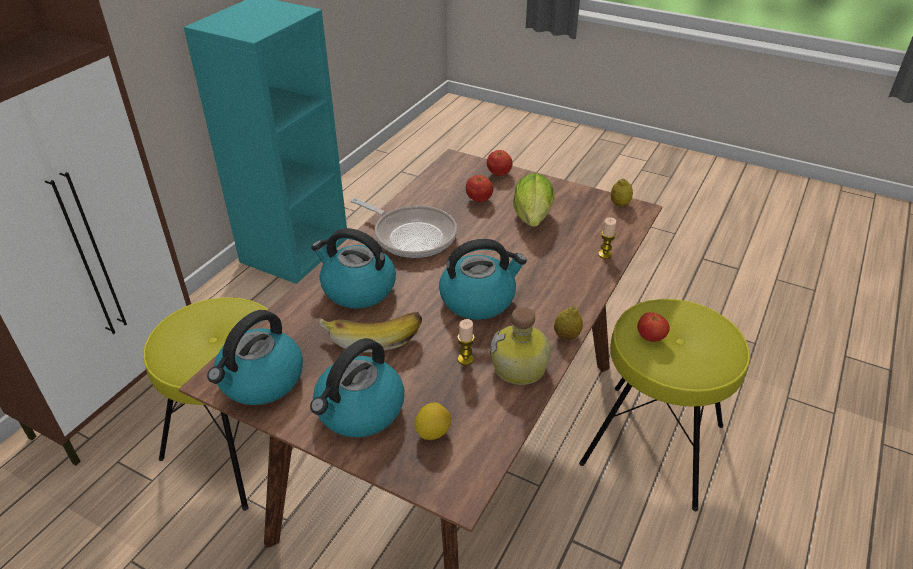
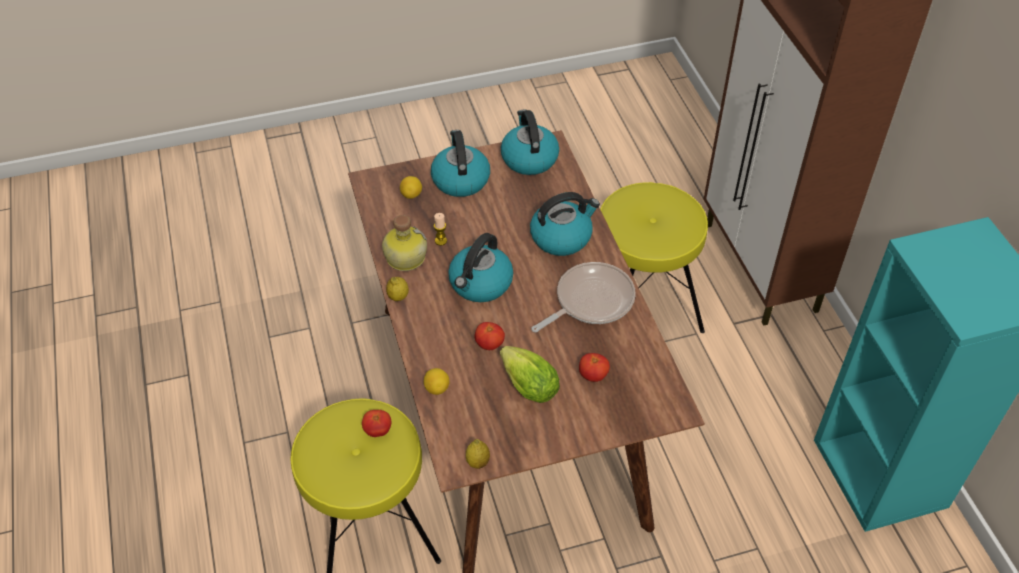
camera: 135 degrees right, 10 degrees up
banana [319,312,422,352] -> none
frying pan [351,198,457,258] -> frying pan turned 150 degrees clockwise [531,262,636,332]
tomato [487,150,513,176] -> tomato moved to [474,322,505,350]
candle [598,217,616,259] -> lemon [424,368,450,395]

